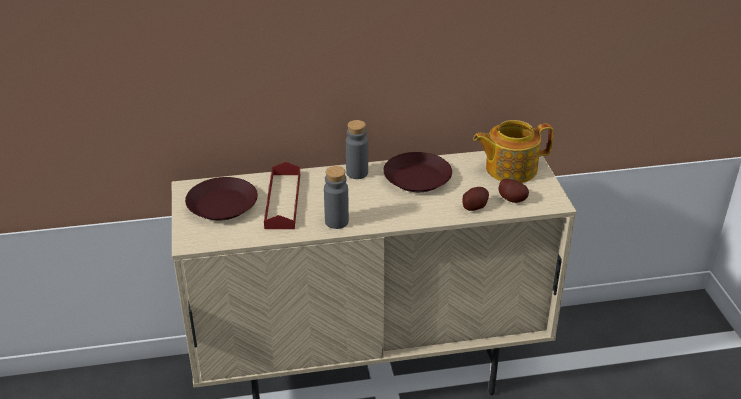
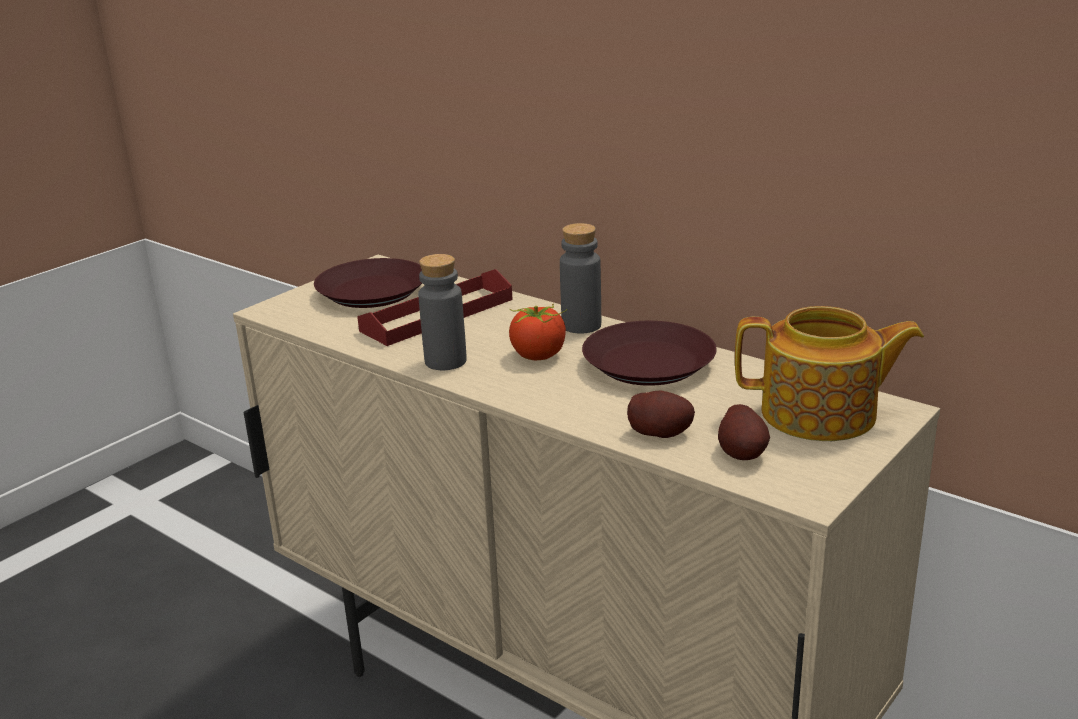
camera: 50 degrees right, 10 degrees down
teapot [473,120,554,183] -> teapot turned 150 degrees clockwise [735,306,924,441]
none -> tomato [509,304,567,360]

